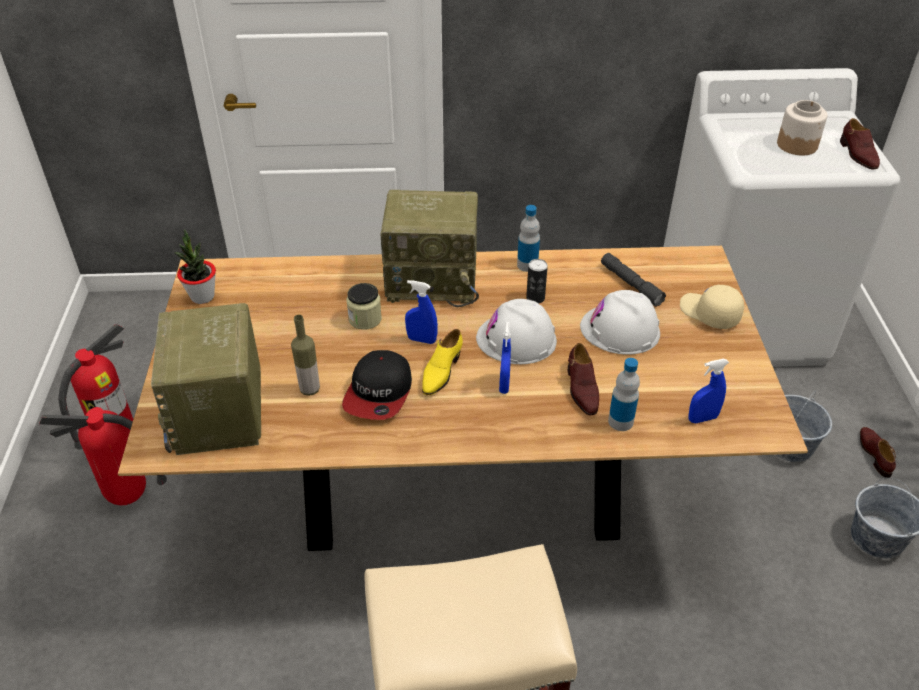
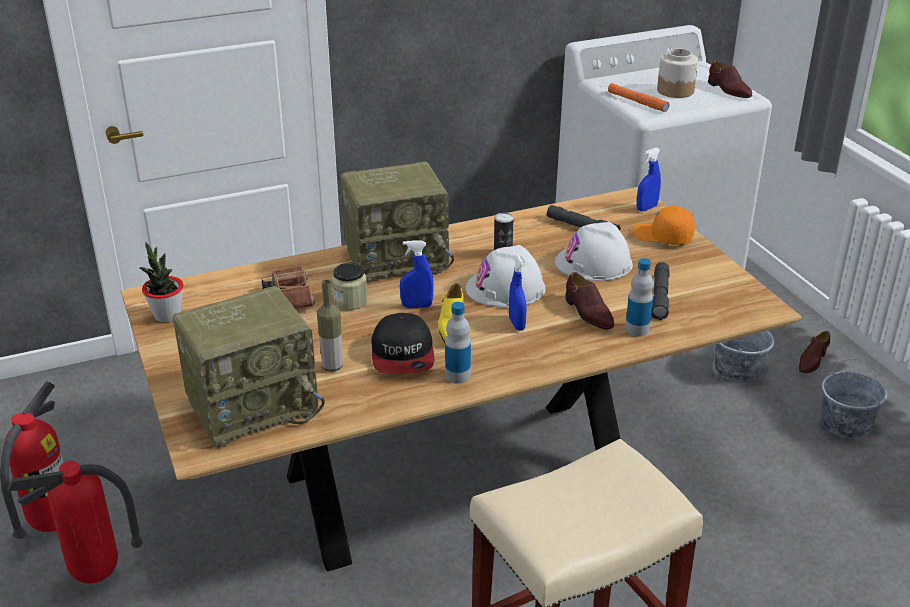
camera: 20 degrees left, 10 degrees down
radio [151,303,261,455] -> radio turned 90 degrees counterclockwise [172,286,325,448]
bottle [517,205,540,272] -> bottle moved to [445,302,471,384]
beige cap [680,285,744,329] -> orange cap [633,206,695,245]
blue spray bottle [688,359,729,423] -> blue spray bottle moved to [637,148,661,211]
brown shoe [860,427,896,478] -> brown shoe turned 120 degrees counterclockwise [799,331,830,373]
none -> brown binoculars [262,266,315,309]
none -> orange flashlight [608,83,670,112]
none -> grey flashlight [651,262,670,320]

